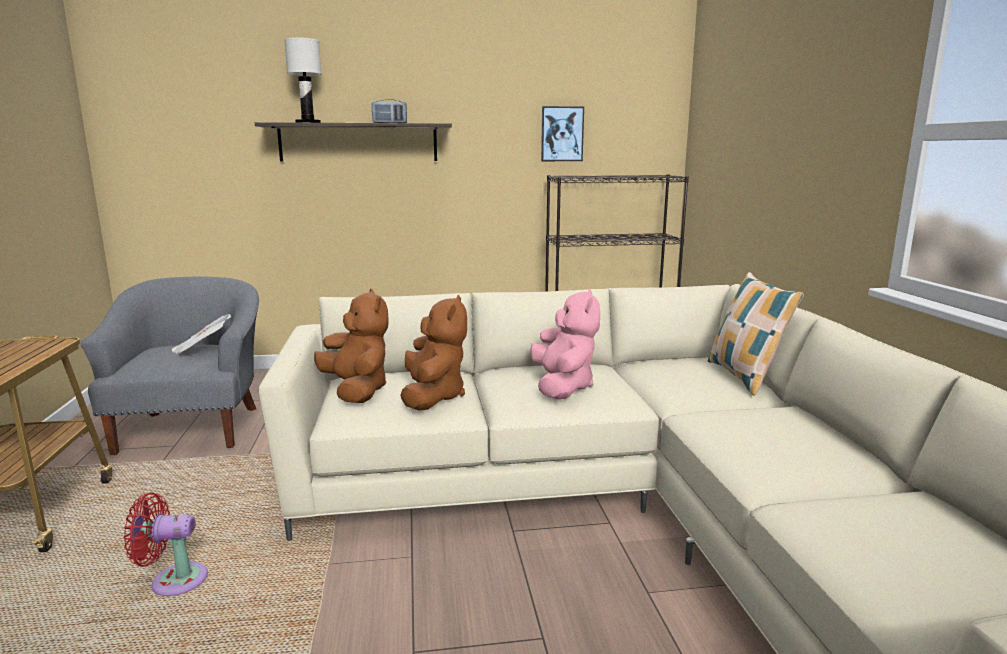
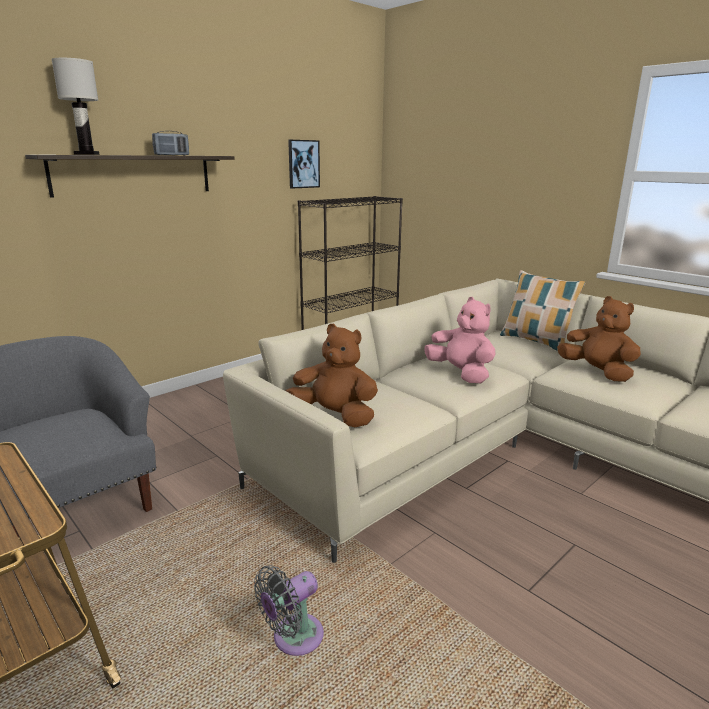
camera: 35 degrees left, 5 degrees up
red fan [123,493,208,596] -> grey fan [254,565,324,656]
newspaper [172,314,231,355] -> none
brown plush toy [400,295,467,411] -> brown plush toy moved to [557,296,641,382]

